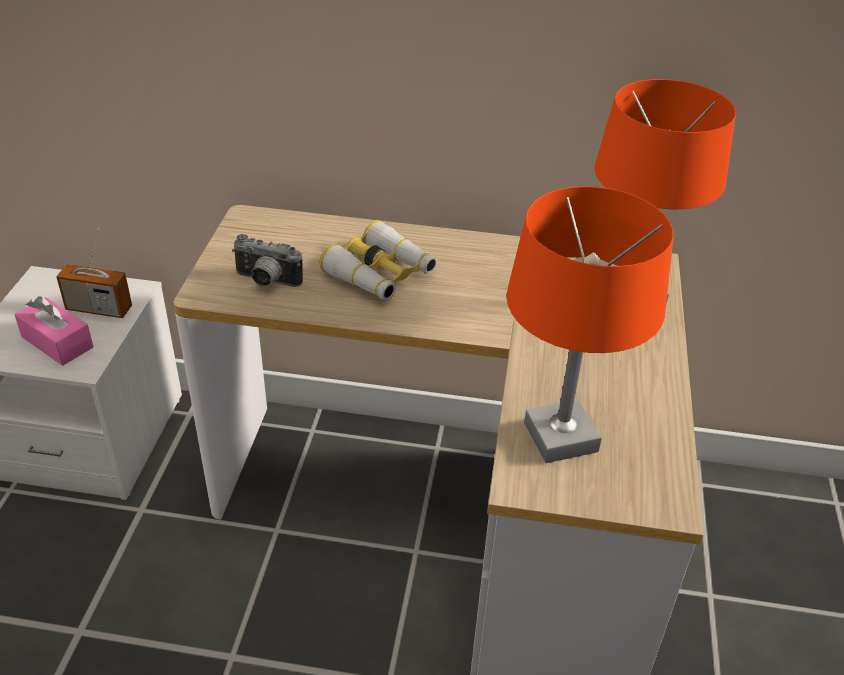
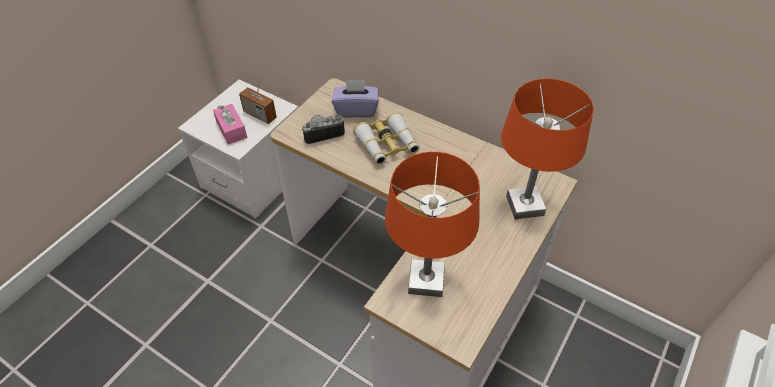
camera: 25 degrees right, 10 degrees up
camera [232,234,303,287] -> camera turned 120 degrees clockwise [302,114,345,144]
none -> purple tissue box [332,79,379,118]

